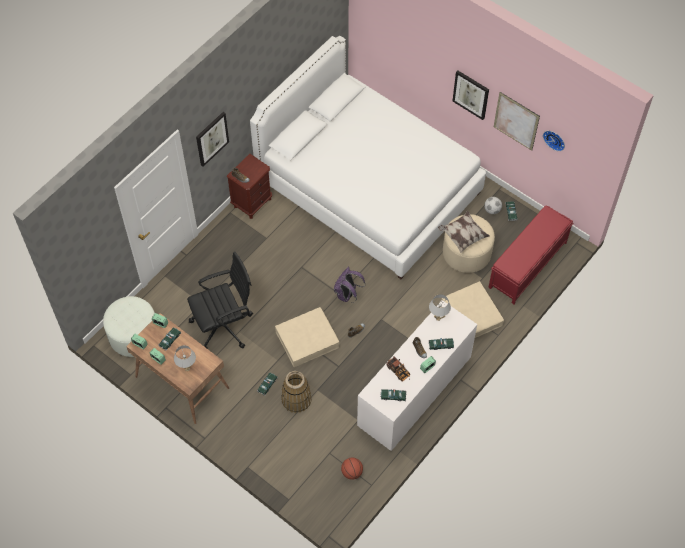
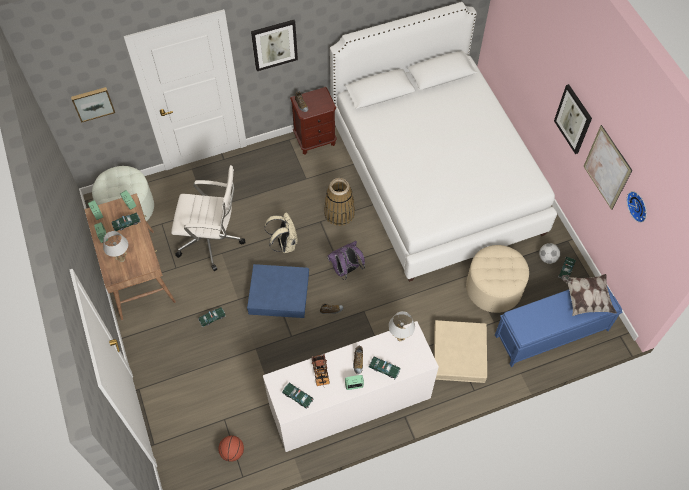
camera: 30 degrees right, 0 degrees up
black office chair [187,252,253,349] -> white office chair [171,165,246,271]
beige storage box [275,307,340,367] -> blue storage box [247,264,309,318]
basket [281,371,312,413] -> basket moved to [324,178,355,226]
pillow [438,211,490,253] -> pillow moved to [562,274,617,316]
red bench [488,206,574,304] -> blue bench [495,286,623,367]
none -> picture [71,87,115,123]
none -> beige backpack [265,212,297,253]

